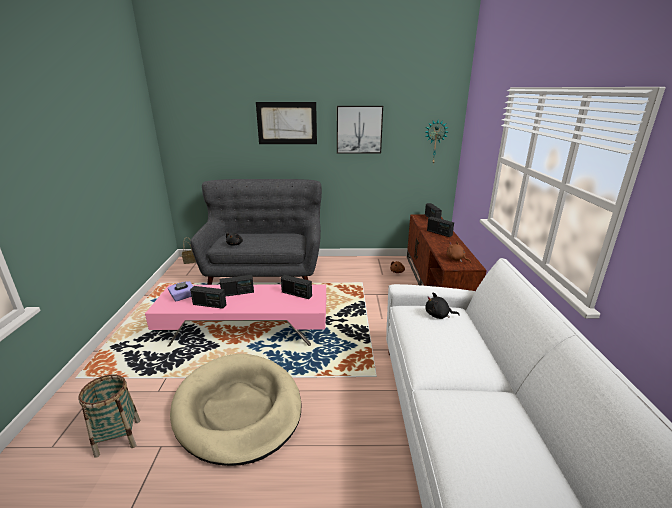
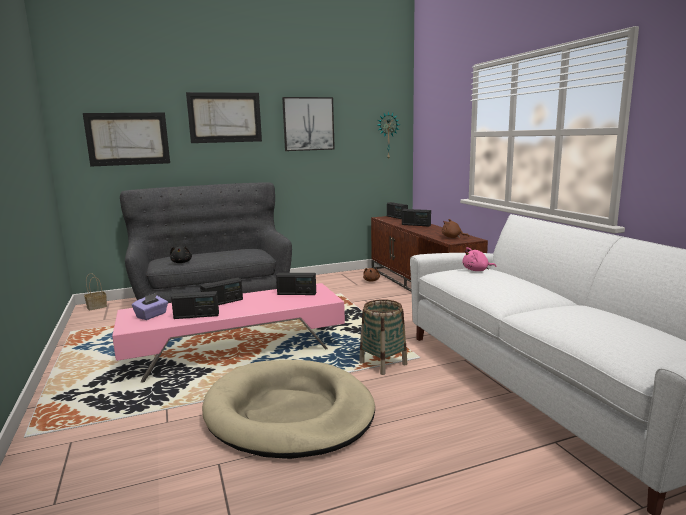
camera: 20 degrees left, 10 degrees down
basket [78,374,141,458] -> basket moved to [359,299,407,375]
black plush toy [425,293,460,319] -> pink plush toy [462,247,496,271]
none -> picture [83,113,170,167]

